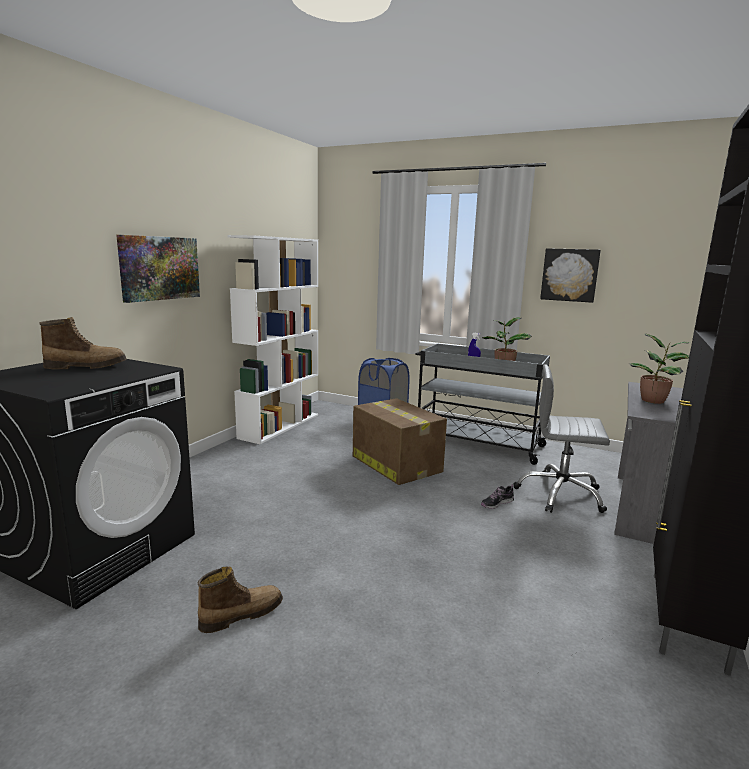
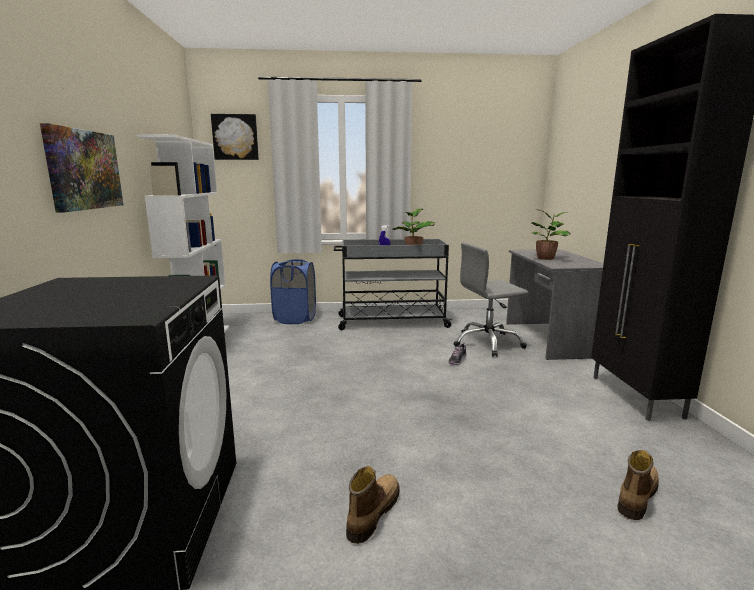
camera: 30 degrees left, 0 degrees up
boot [39,317,126,369] -> boot moved to [618,450,659,520]
cardboard box [353,398,447,485] -> none
picture [540,248,601,303] -> picture moved to [211,114,259,160]

